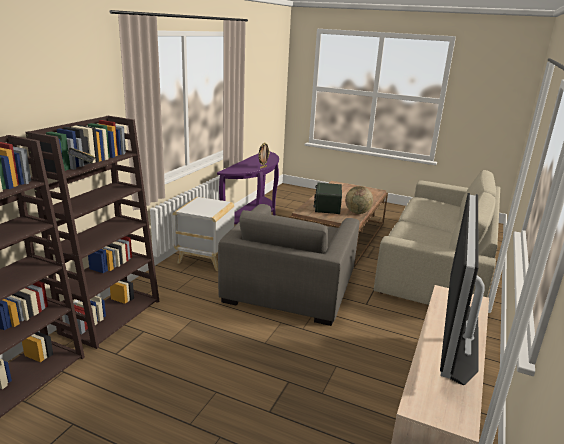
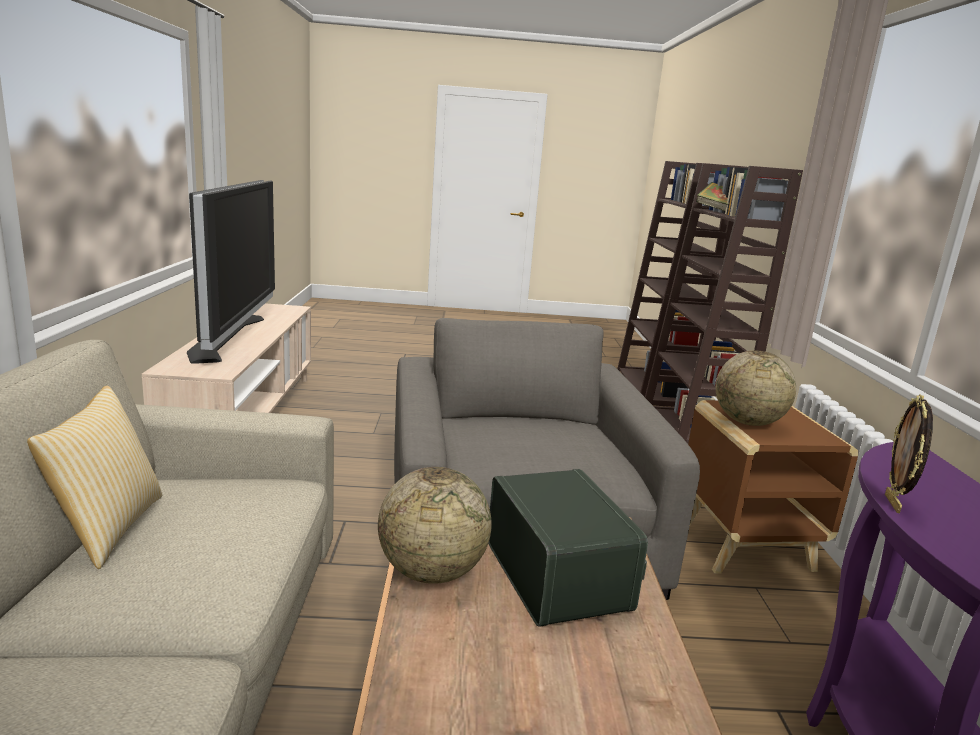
camera: 155 degrees right, 5 degrees down
white side table [173,197,235,271] -> brown side table [688,400,858,574]
none -> pillow [27,386,162,569]
none -> globe [716,350,796,426]

